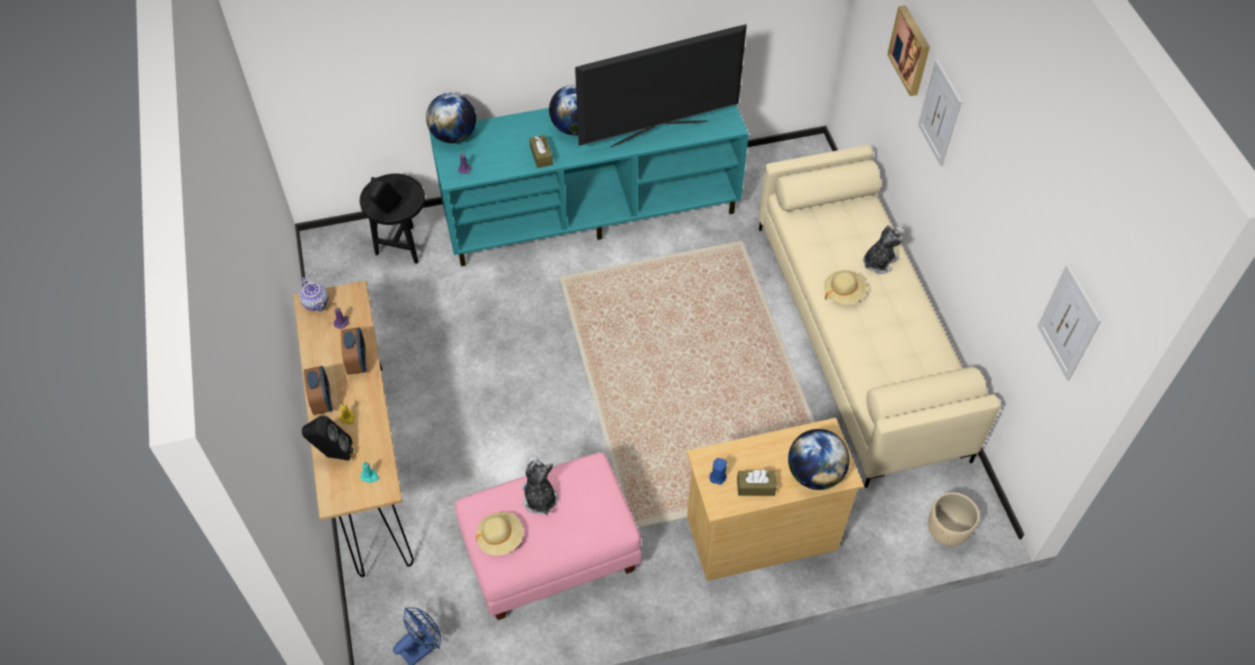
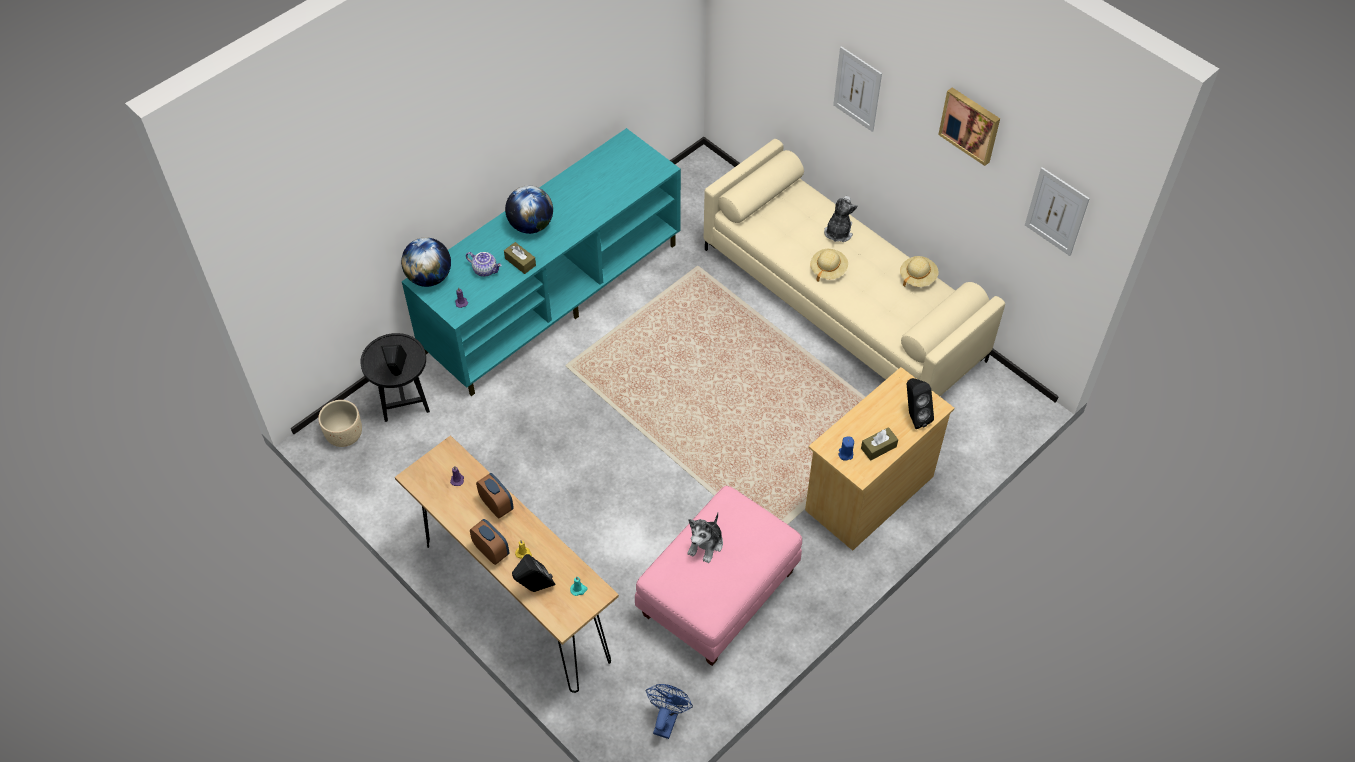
camera: 30 degrees left, 0 degrees up
teapot [299,277,329,311] -> teapot moved to [466,252,502,277]
beige hat [476,512,523,555] -> beige hat moved to [900,256,939,287]
plush toy [522,456,558,516] -> plush toy turned 105 degrees counterclockwise [688,513,723,563]
television [575,24,747,147] -> none
globe [788,429,850,490] -> black speaker [907,378,934,429]
picture [887,5,930,96] -> picture moved to [938,88,1000,166]
beige planter [928,492,979,546] -> beige planter moved to [318,400,362,447]

